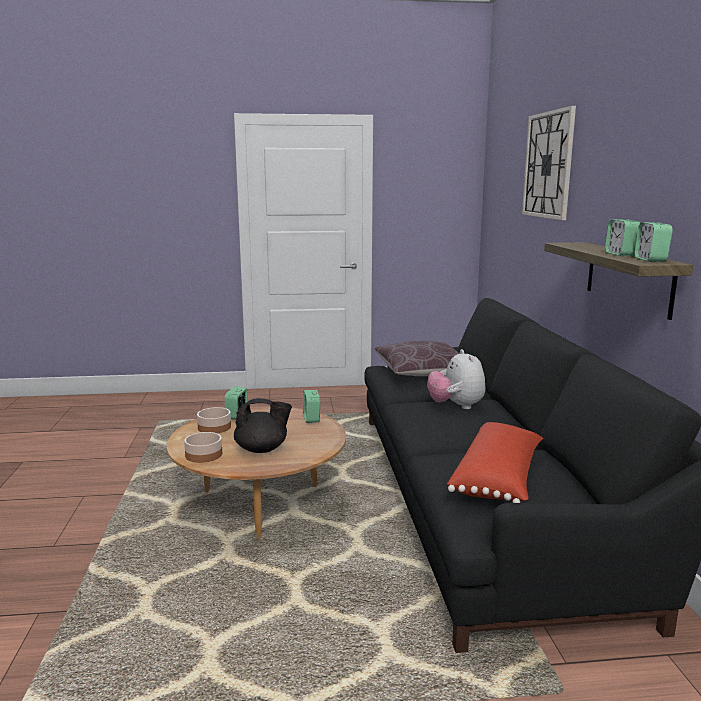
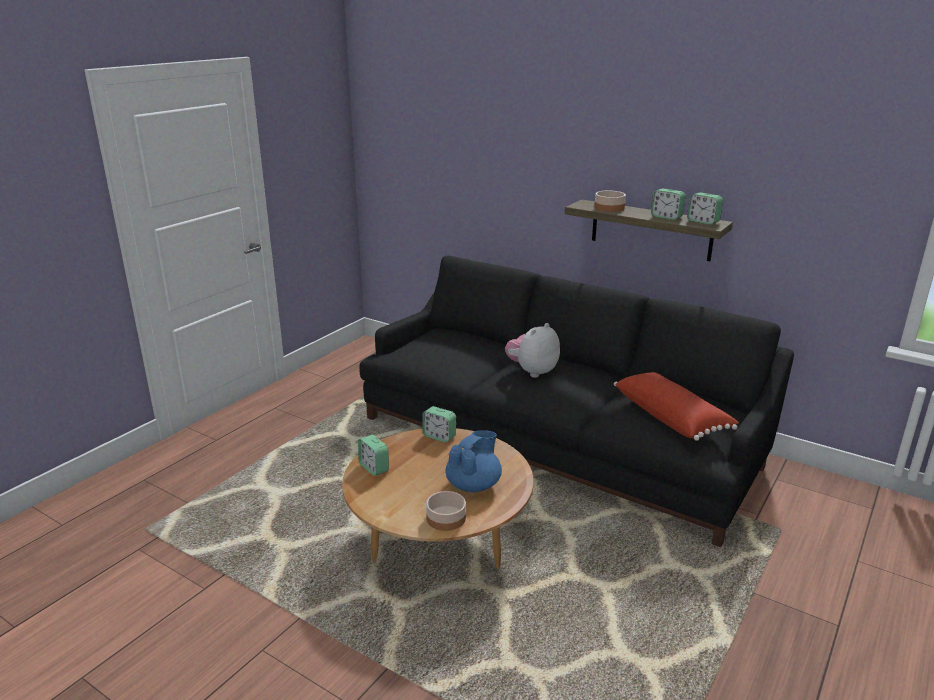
camera: 50 degrees left, 10 degrees up
bowl [197,407,231,433] -> bowl moved to [595,191,626,212]
black teapot [234,398,292,453] -> blue teapot [446,430,502,492]
brown pillow [374,341,460,376] -> none
plush toy [427,349,485,409] -> plush toy turned 105 degrees clockwise [505,323,560,378]
wall clock [522,106,576,220] -> none

